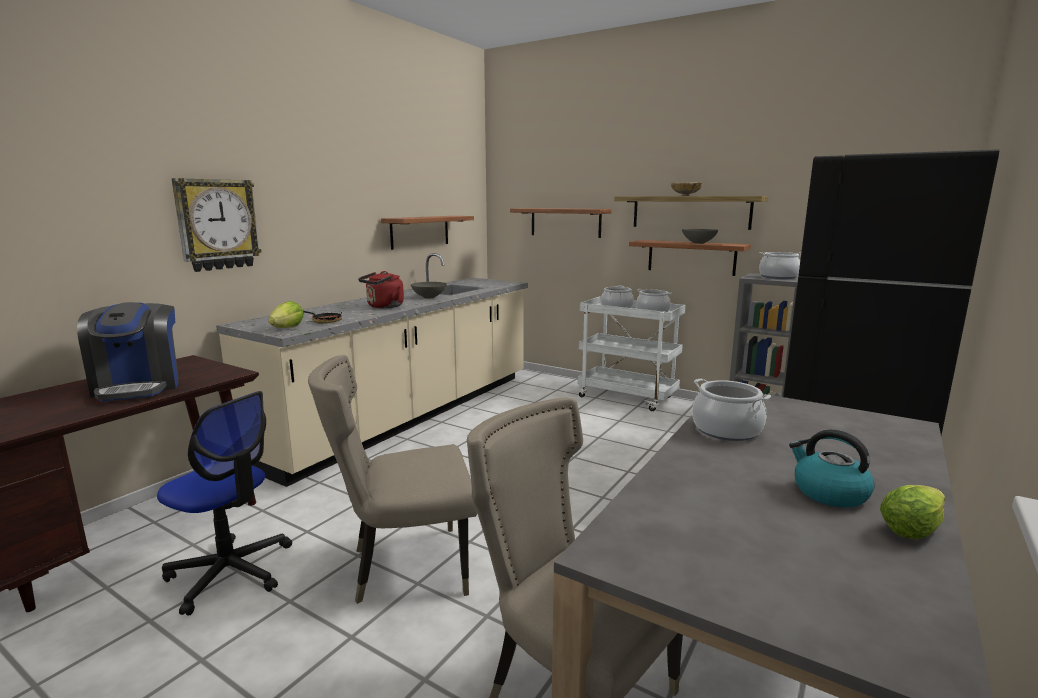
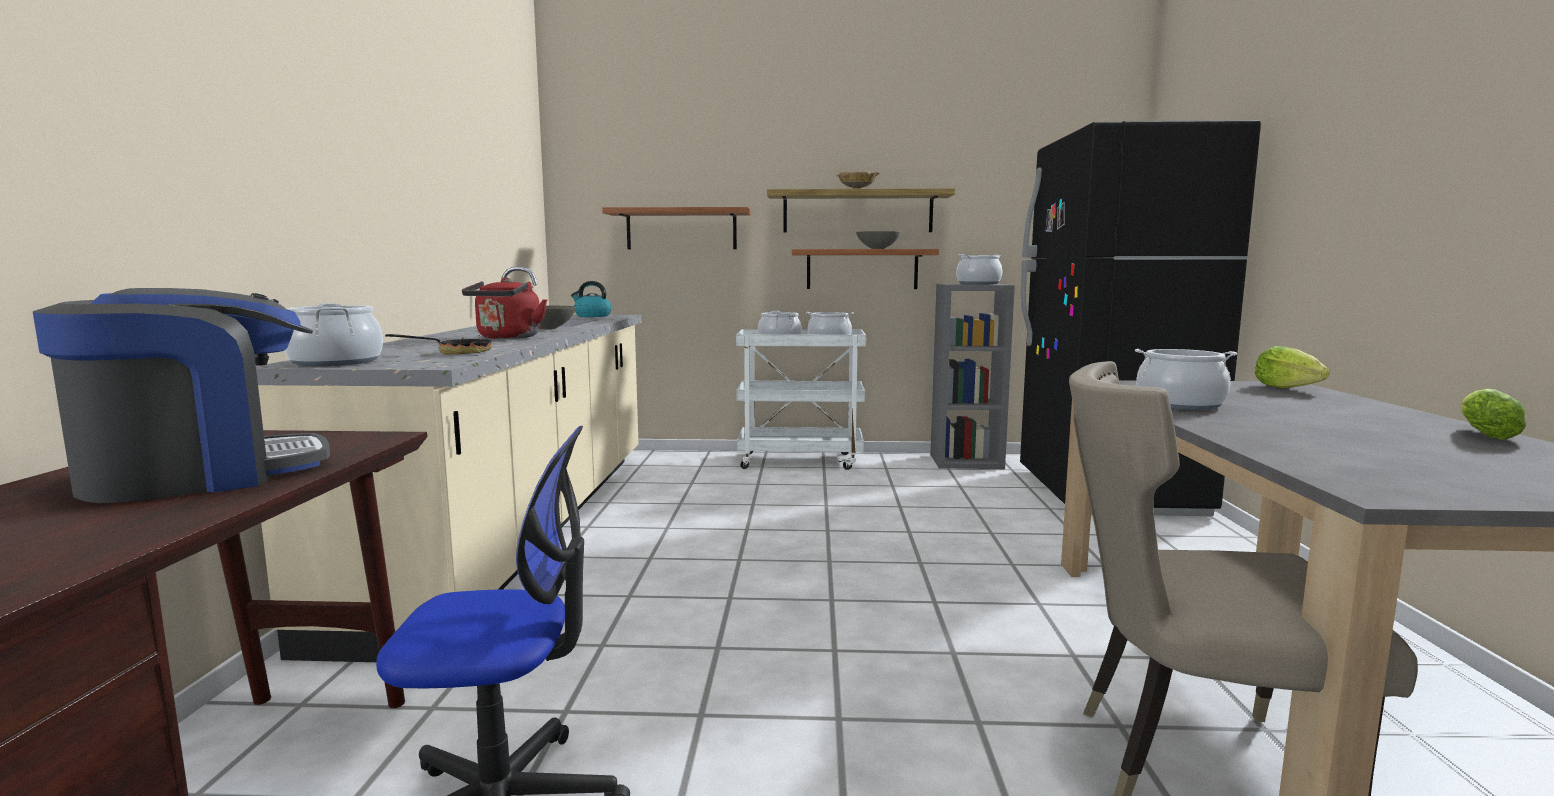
camera: 30 degrees left, 5 degrees down
coffee machine [77,302,178,401] -> coffee machine turned 75 degrees counterclockwise [33,288,330,503]
wall clock [172,178,262,272] -> none
lettuce [268,301,304,328] -> lettuce moved to [1255,346,1330,388]
beige chair [308,355,477,604] -> none
shelf [381,216,474,250] -> none
kettle [789,430,875,508] -> kettle moved to [571,281,612,317]
none -> cooking pot [284,303,383,366]

